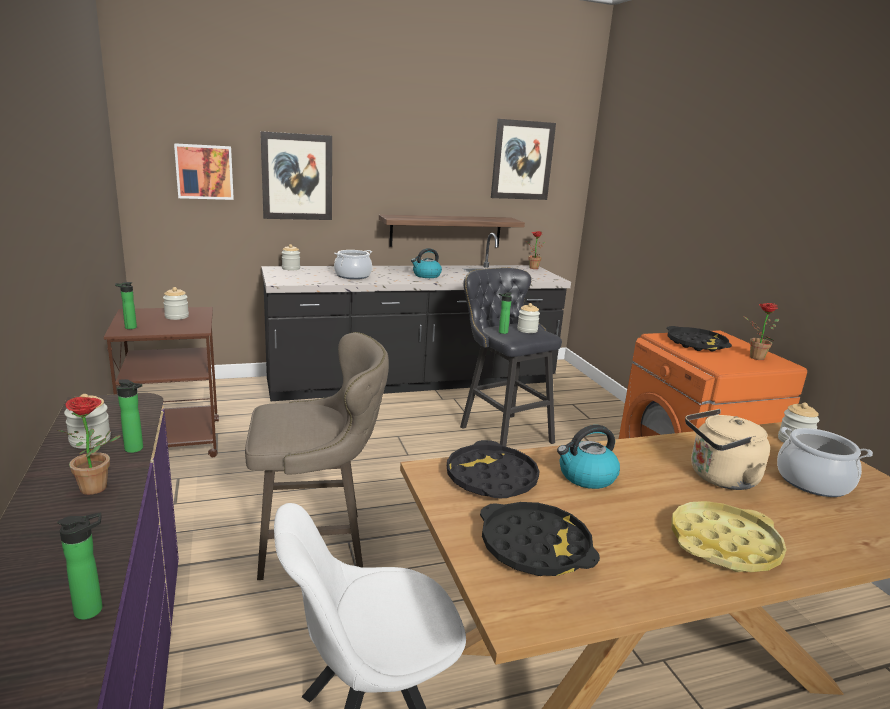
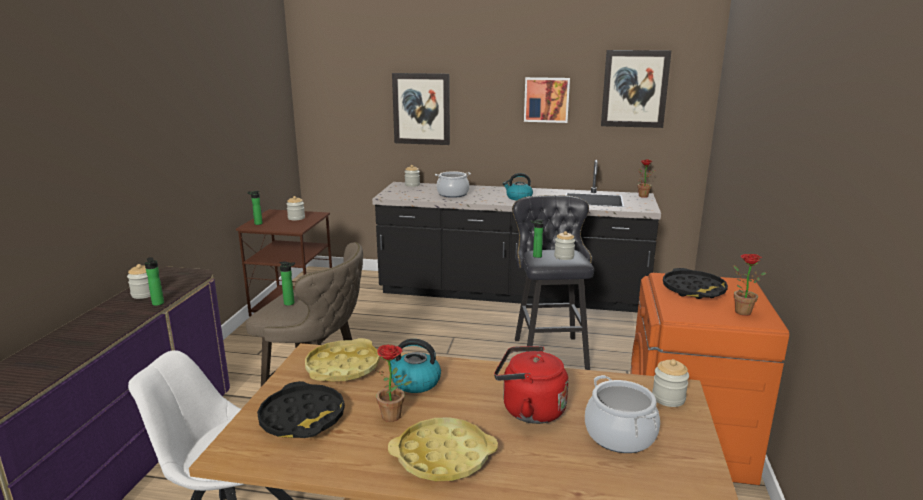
camera: 30 degrees right, 0 degrees up
bottle [57,512,103,620] -> bottle moved to [280,261,295,306]
potted plant [58,397,121,495] -> potted plant moved to [370,345,412,422]
picture [174,143,234,200] -> picture moved to [524,77,570,123]
shelf [379,215,525,247] -> none
black tray [447,440,540,498] -> yellow tray [305,338,380,382]
beige kettle [685,409,770,490] -> red kettle [494,346,568,424]

